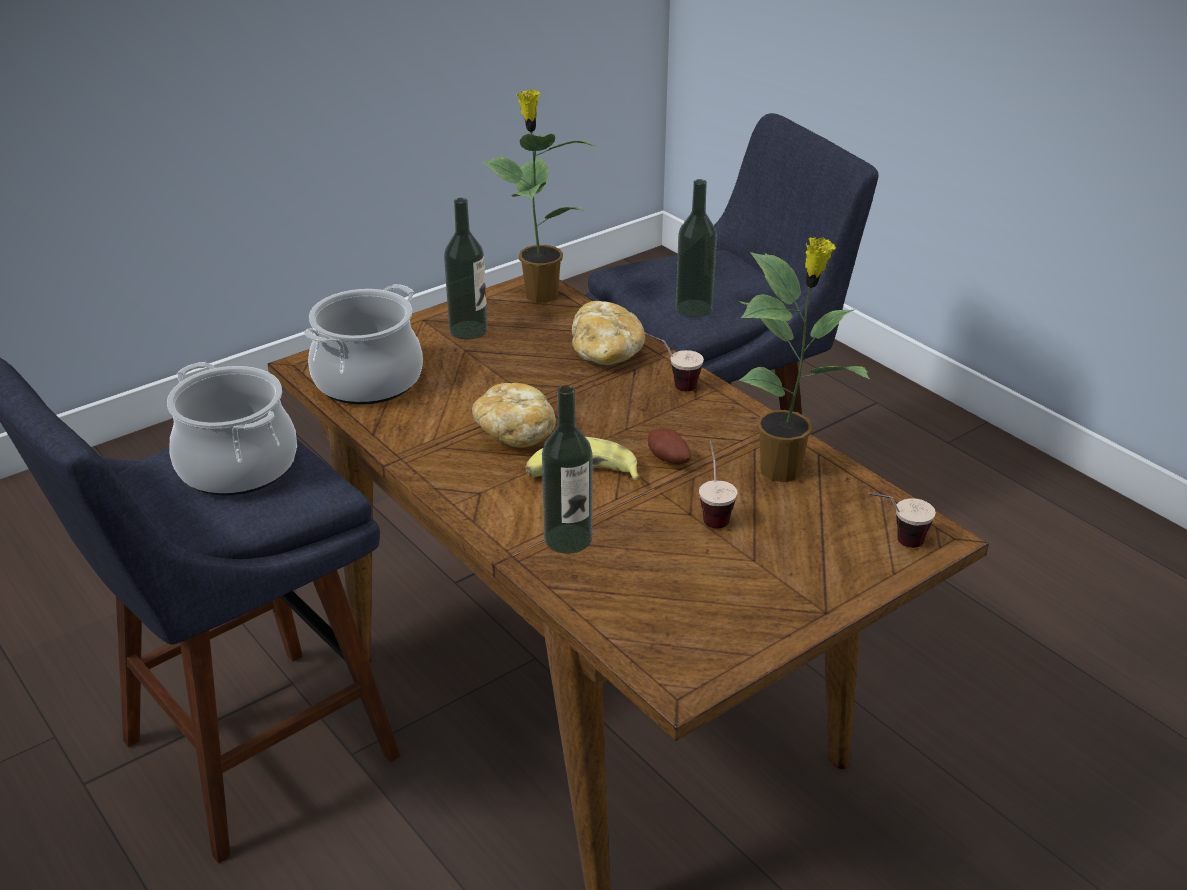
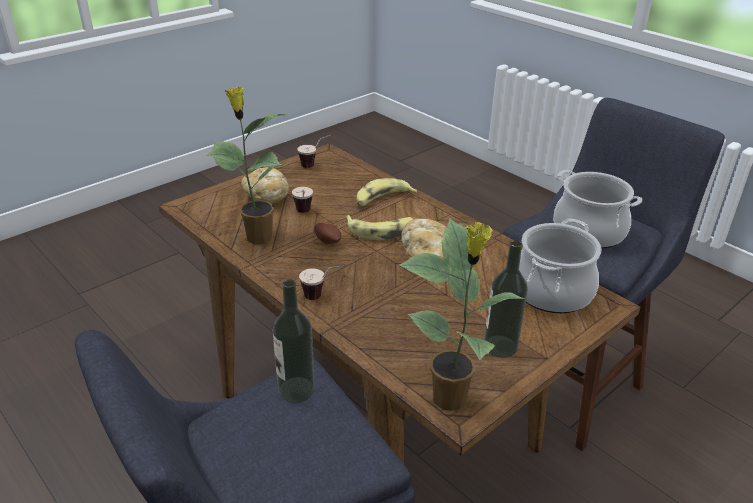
camera: 175 degrees right, 0 degrees up
bottle [542,385,592,554] -> banana [357,178,418,206]
bread [572,301,645,365] -> bread moved to [241,167,289,204]
cup [868,493,936,548] -> cup moved to [297,135,331,168]

